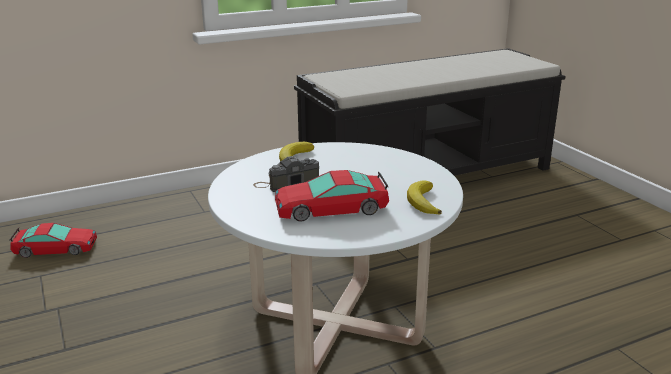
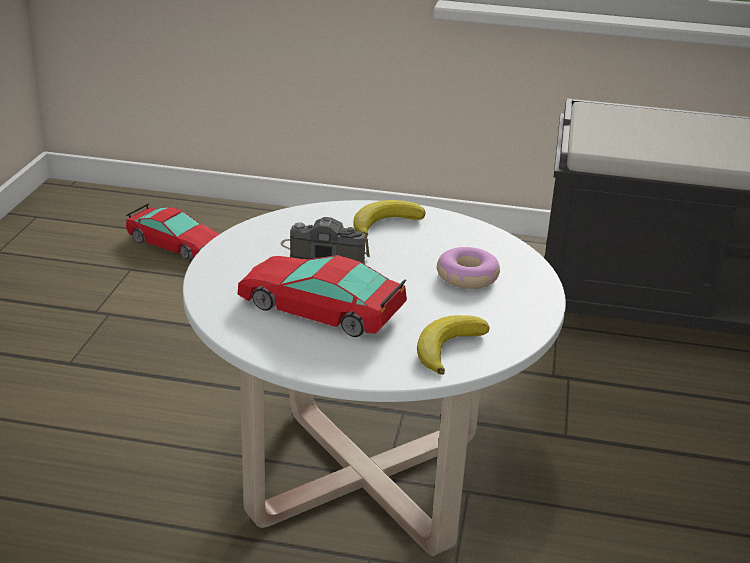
camera: 35 degrees right, 5 degrees up
none -> donut [437,247,500,289]

